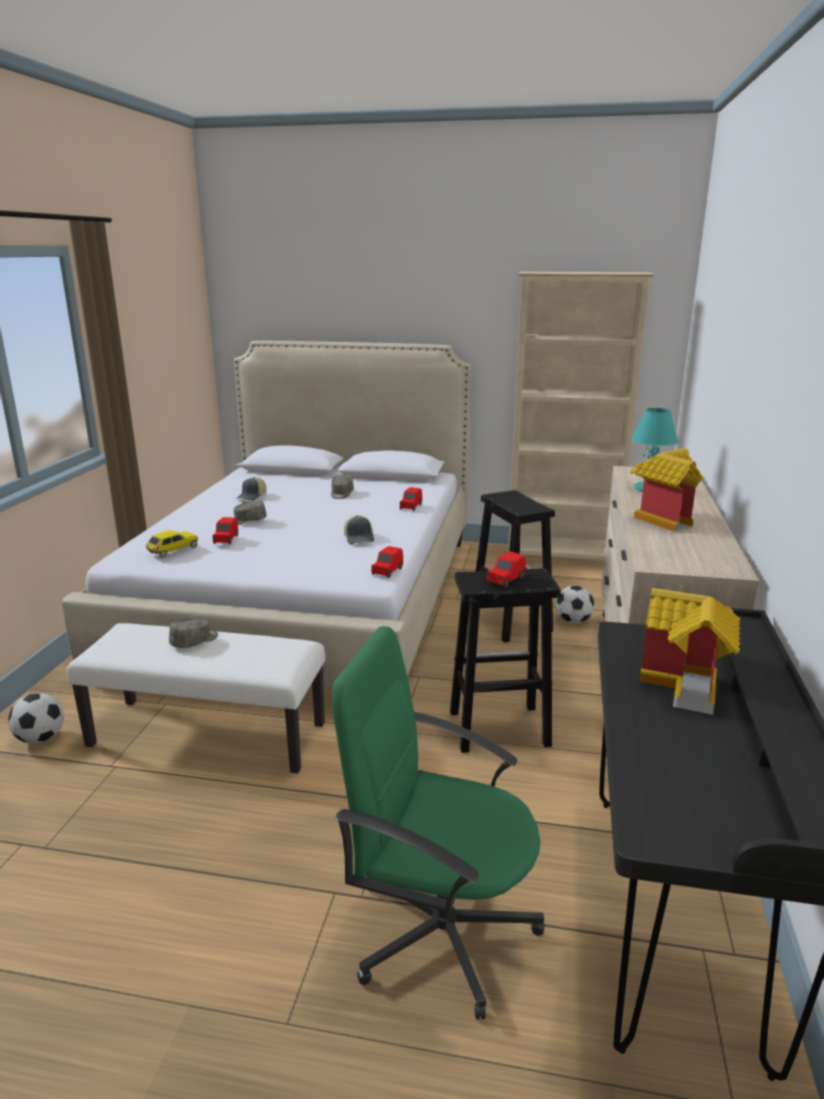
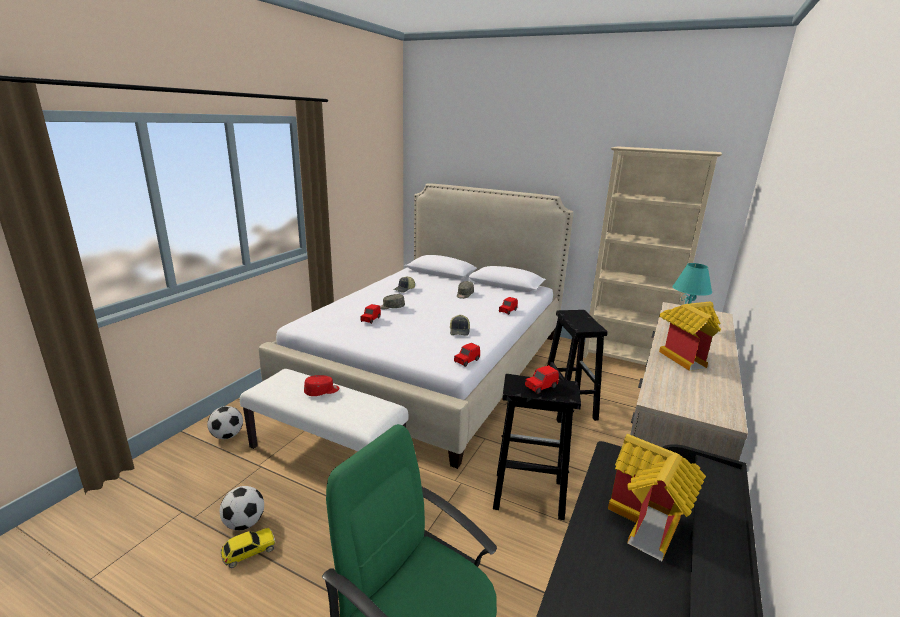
camera: 15 degrees right, 0 degrees up
toy car [146,530,198,558] -> toy car moved to [221,528,275,568]
grey cap [169,618,218,648] -> red cap [304,375,339,396]
football [556,586,594,623] -> football moved to [220,486,264,530]

